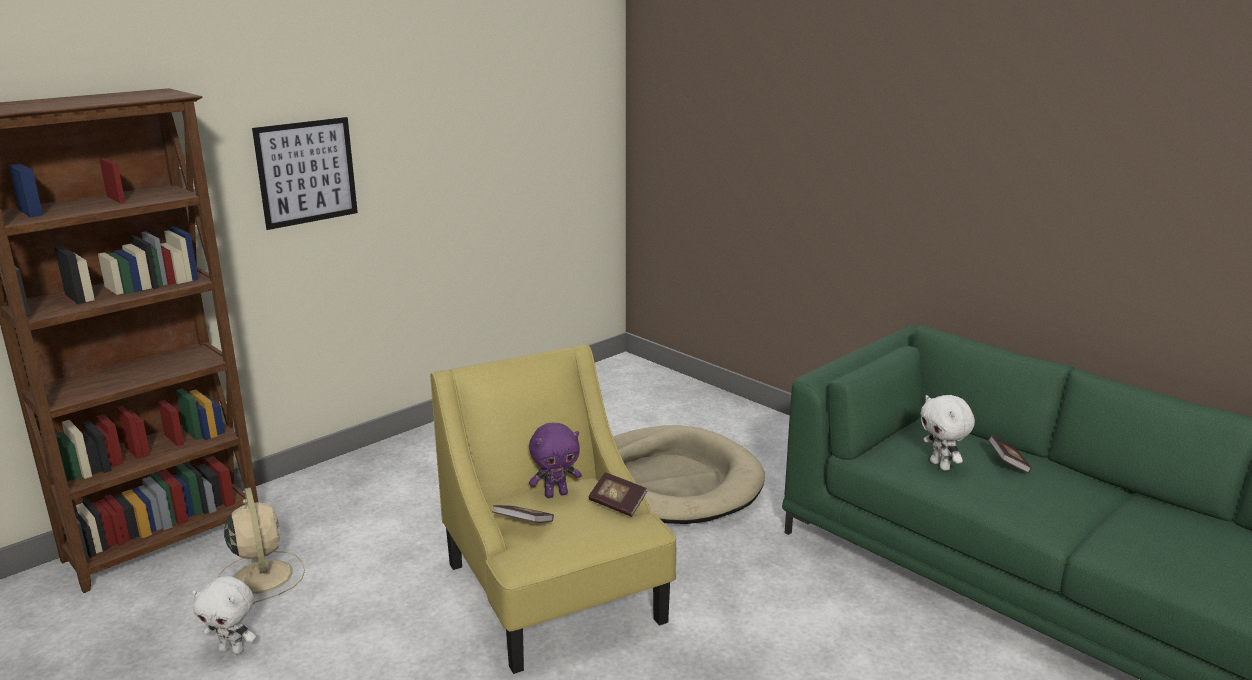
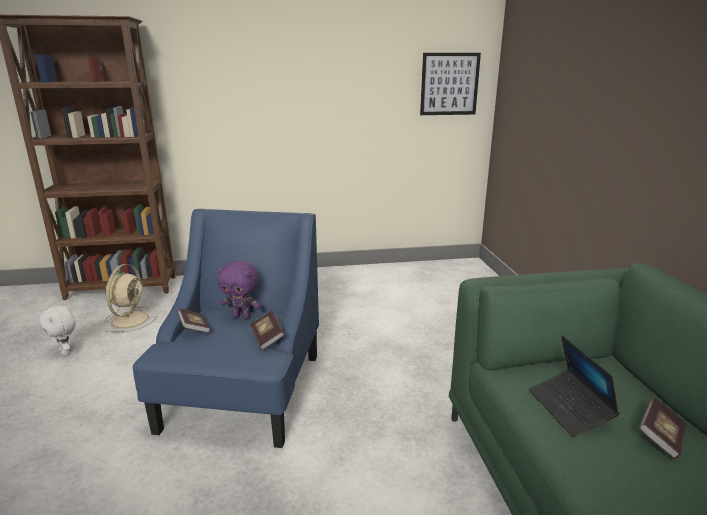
camera: 35 degrees right, 0 degrees up
picture [252,117,358,230] -> picture moved to [420,53,481,115]
yellow armchair [430,344,676,674] -> blue armchair [133,209,319,448]
beige dog bed [613,425,765,524] -> none
white plush toy [920,395,975,471] -> laptop [529,335,620,437]

